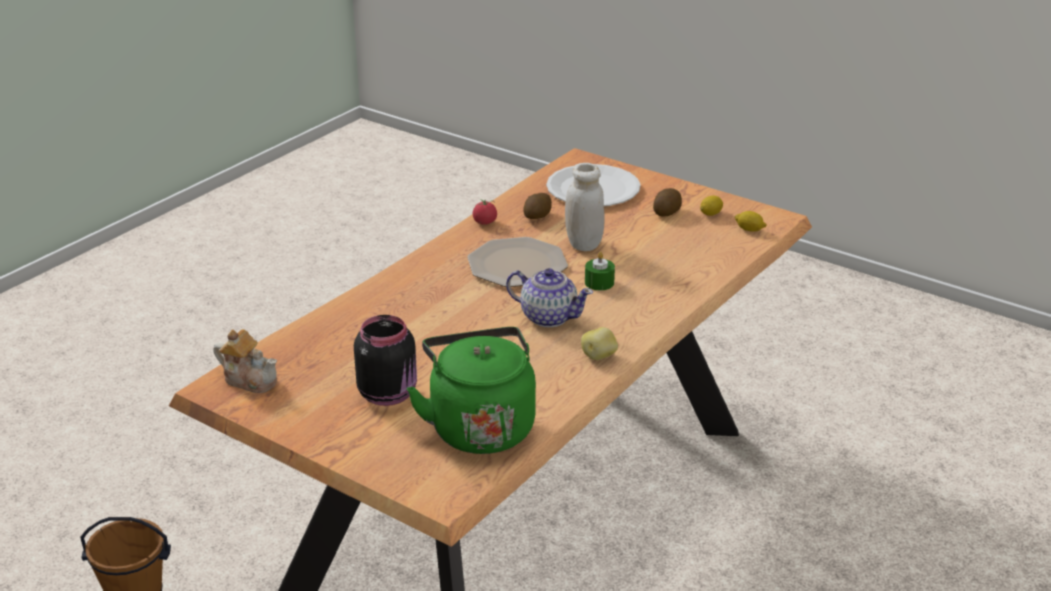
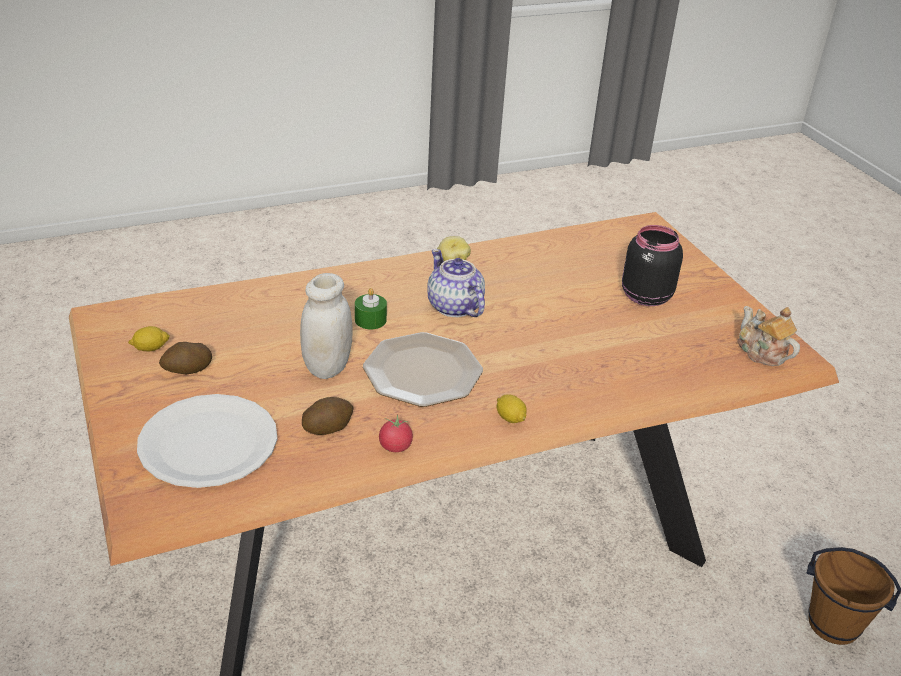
camera: 150 degrees left, 5 degrees up
green kettle [407,327,536,454] -> none
lemon [735,211,767,232] -> lemon moved to [496,394,527,423]

